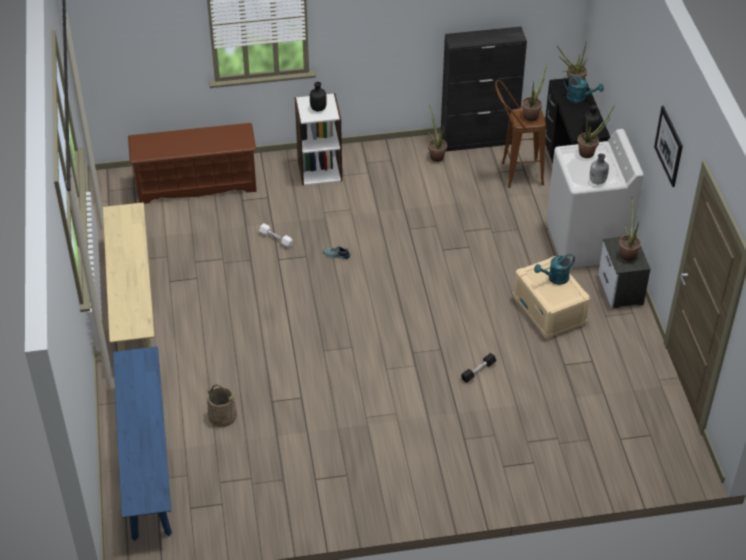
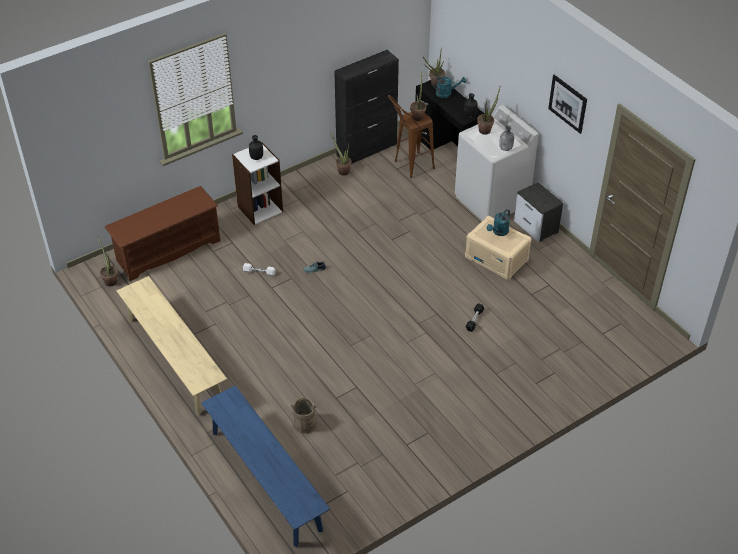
camera: 25 degrees left, 0 degrees up
potted plant [619,198,641,261] -> potted plant moved to [98,237,118,287]

